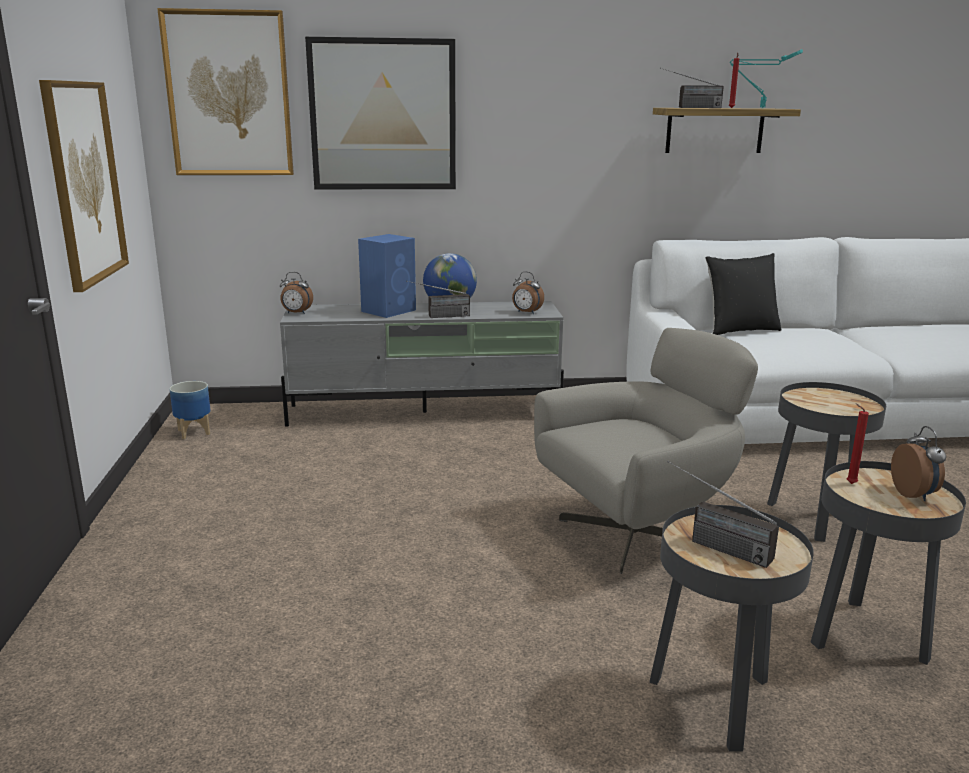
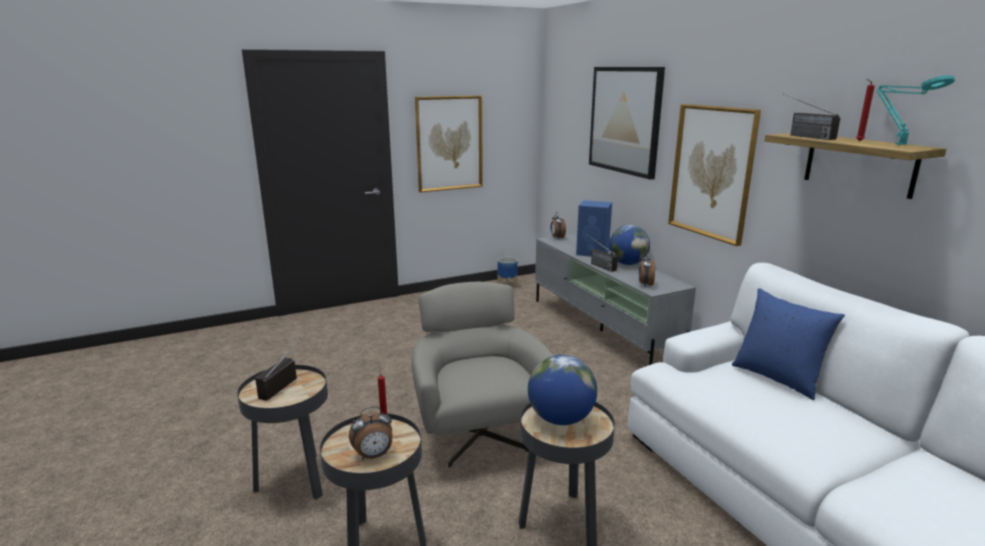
camera: 70 degrees right, 0 degrees up
picture [157,8,294,175] -> picture moved to [668,104,761,246]
grey armchair [534,328,758,574] -> grey armchair turned 150 degrees counterclockwise [411,282,554,468]
black pillow [705,253,782,335] -> blue pillow [732,288,845,400]
none -> globe [528,355,597,425]

